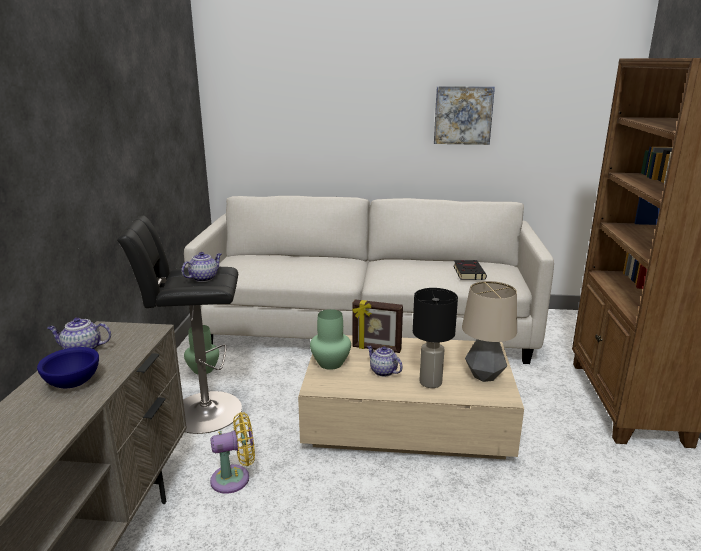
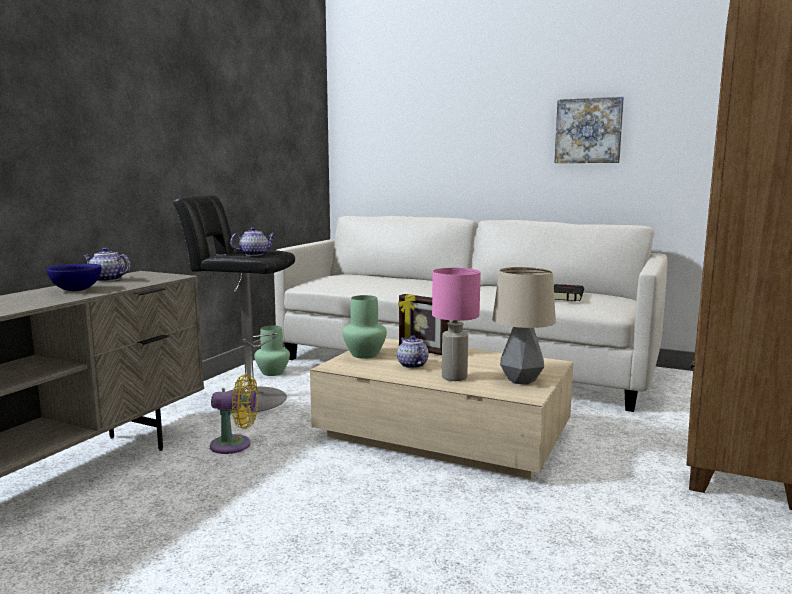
camera: 20 degrees right, 10 degrees down
black table lamp [413,288,458,388] -> pink table lamp [432,268,481,381]

